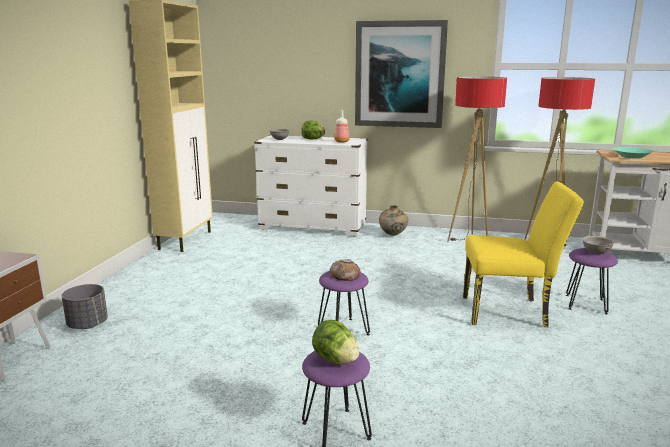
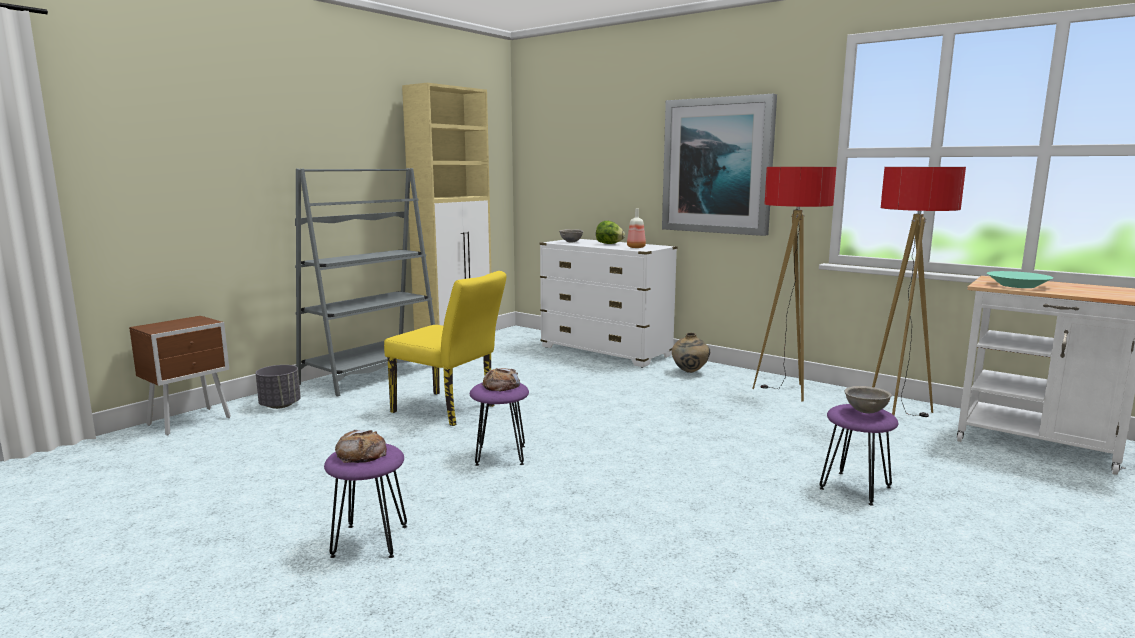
camera: 25 degrees right, 5 degrees down
lettuce [312,320,359,365] -> bread [335,430,387,463]
yellow chair [463,182,584,327] -> yellow chair moved to [384,271,506,426]
none -> grey bookcase [295,168,435,396]

